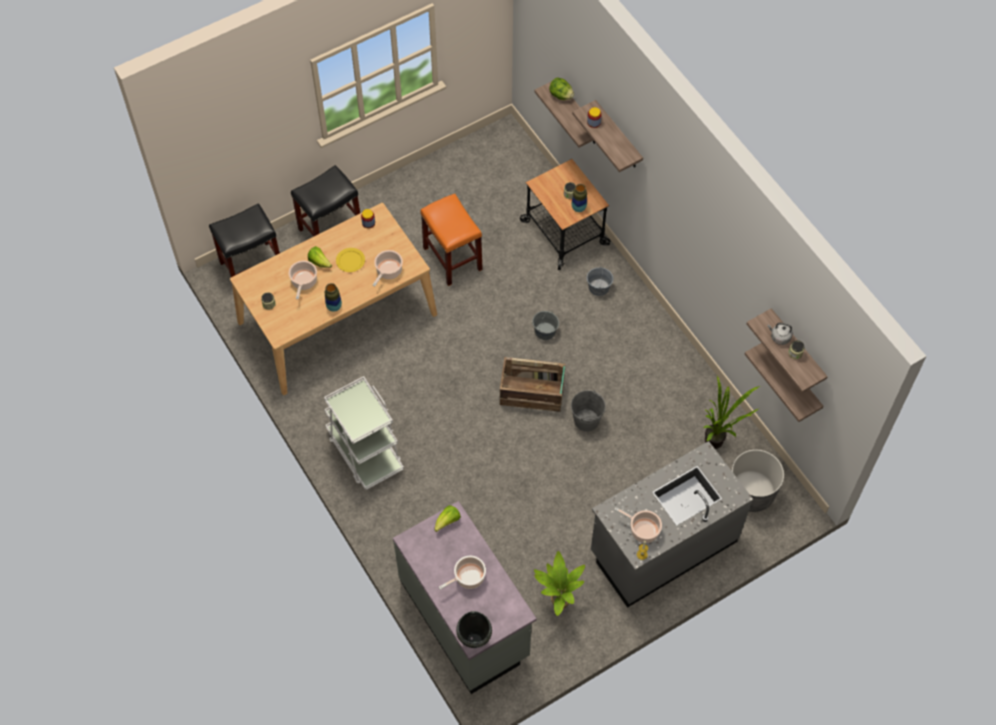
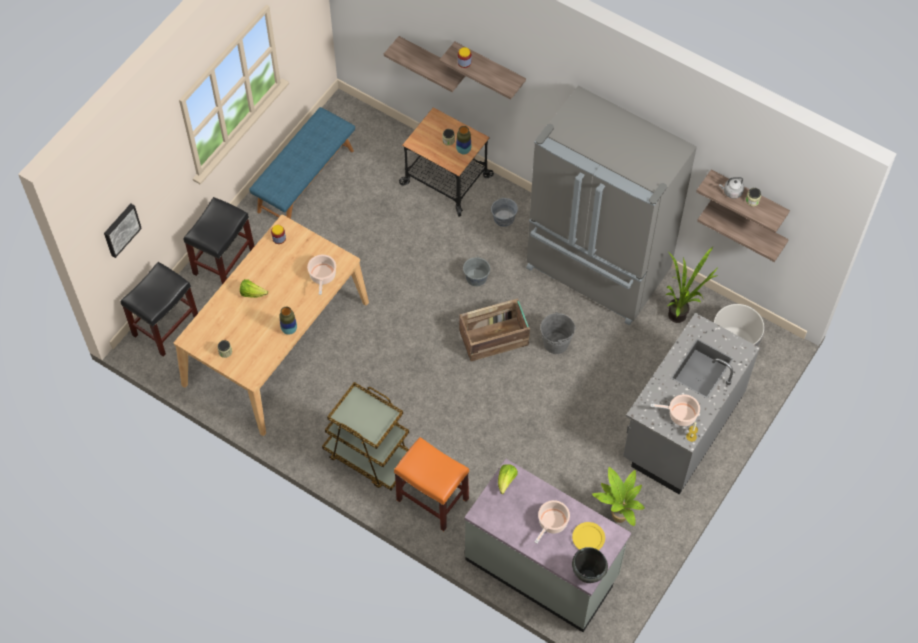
camera: 25 degrees left, 0 degrees up
cooking pot [289,260,317,299] -> none
white cart [324,376,404,490] -> brown cart [322,382,409,490]
yellow plate [336,248,365,272] -> yellow plate moved to [572,522,605,550]
orange stool [420,193,483,286] -> orange stool moved to [394,437,469,531]
lettuce [549,77,574,100] -> none
none -> picture [104,204,142,258]
none -> blue bench [249,107,355,219]
none -> grey fridge [526,86,697,326]

